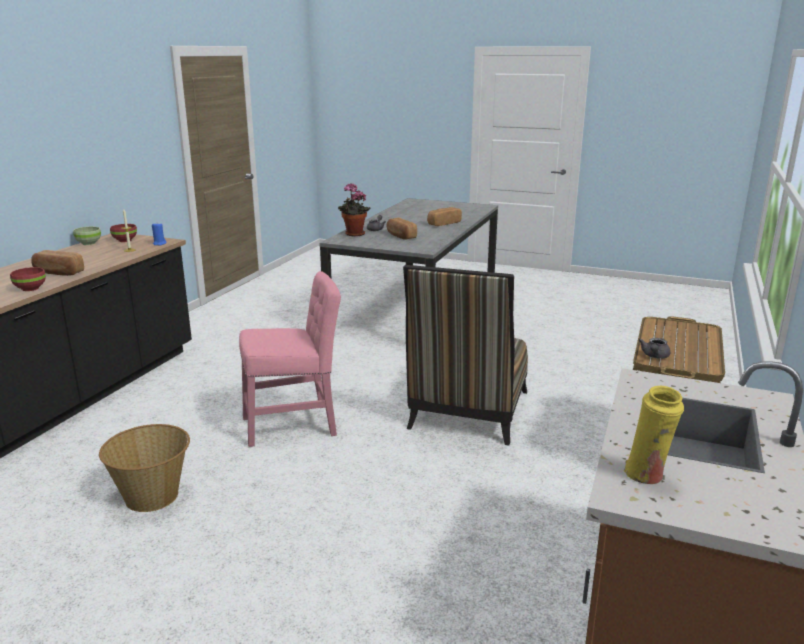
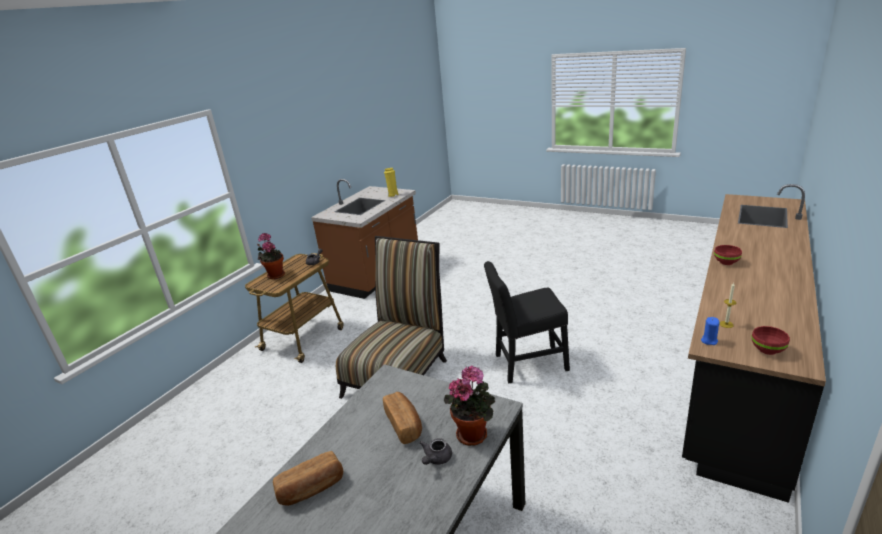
camera: 170 degrees left, 5 degrees up
bread [31,250,84,276] -> none
green bowl [73,226,101,245] -> none
basket [99,424,190,512] -> none
pink chair [239,271,341,447] -> black chair [484,261,570,383]
none -> potted plant [257,233,285,279]

